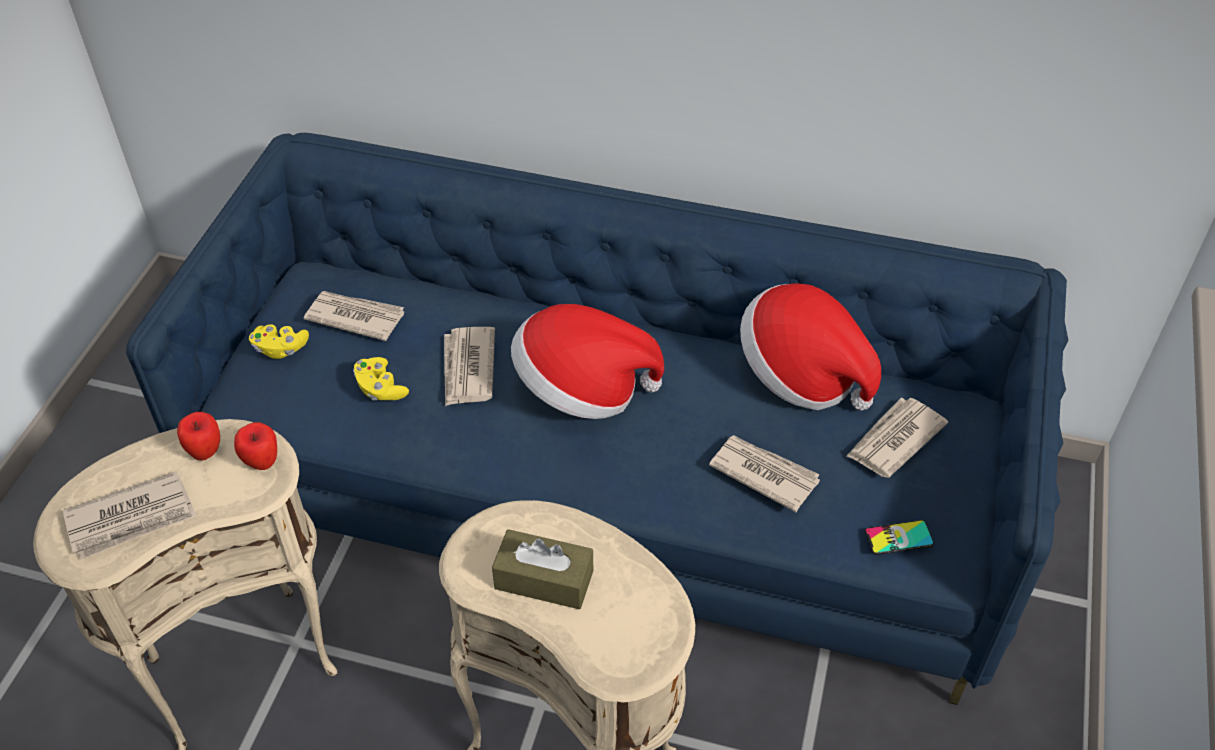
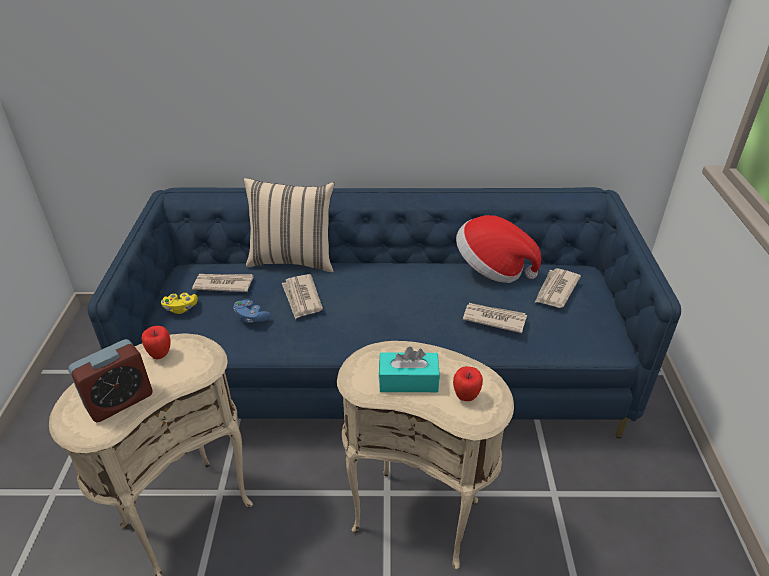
camera: 15 degrees left, 10 degrees down
newspaper [63,471,196,560] -> alarm clock [68,339,153,422]
apple [234,422,277,470] -> apple moved to [453,366,483,401]
yellow game controller [353,357,409,400] -> blue game controller [233,299,271,323]
brown tissue box [492,529,593,609] -> turquoise tissue box [379,347,440,392]
hat [511,304,664,419] -> none
phone [865,520,934,555] -> none
none -> beige pillow [244,178,334,272]

